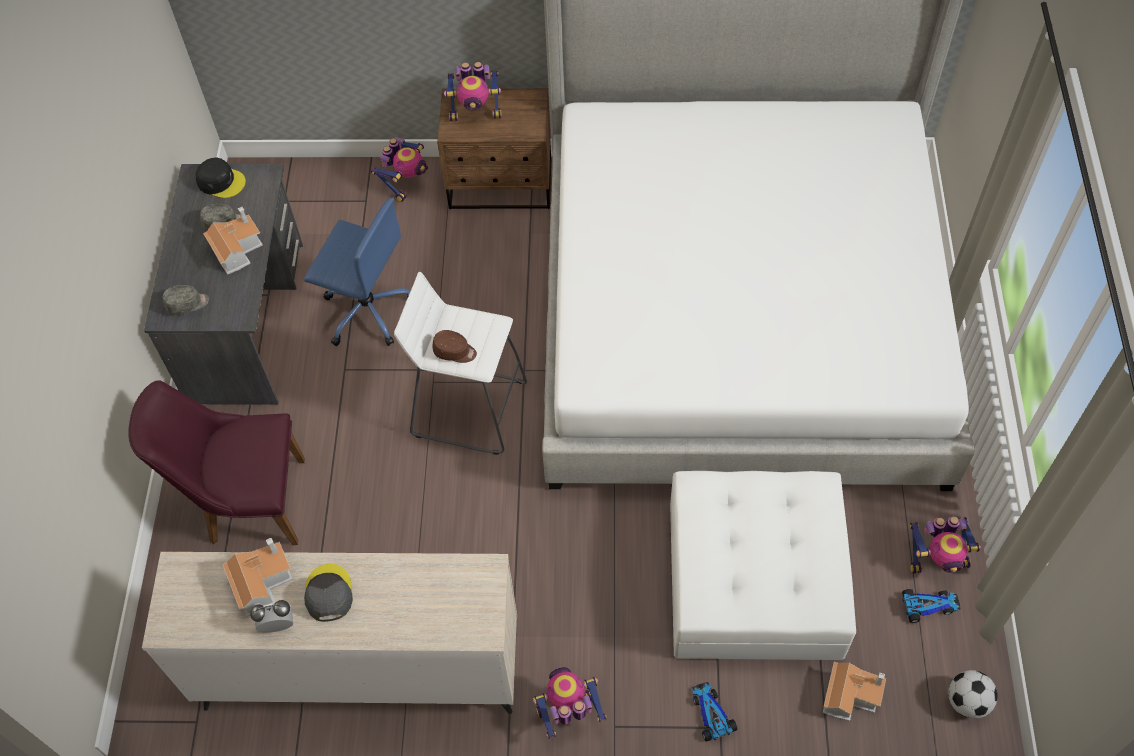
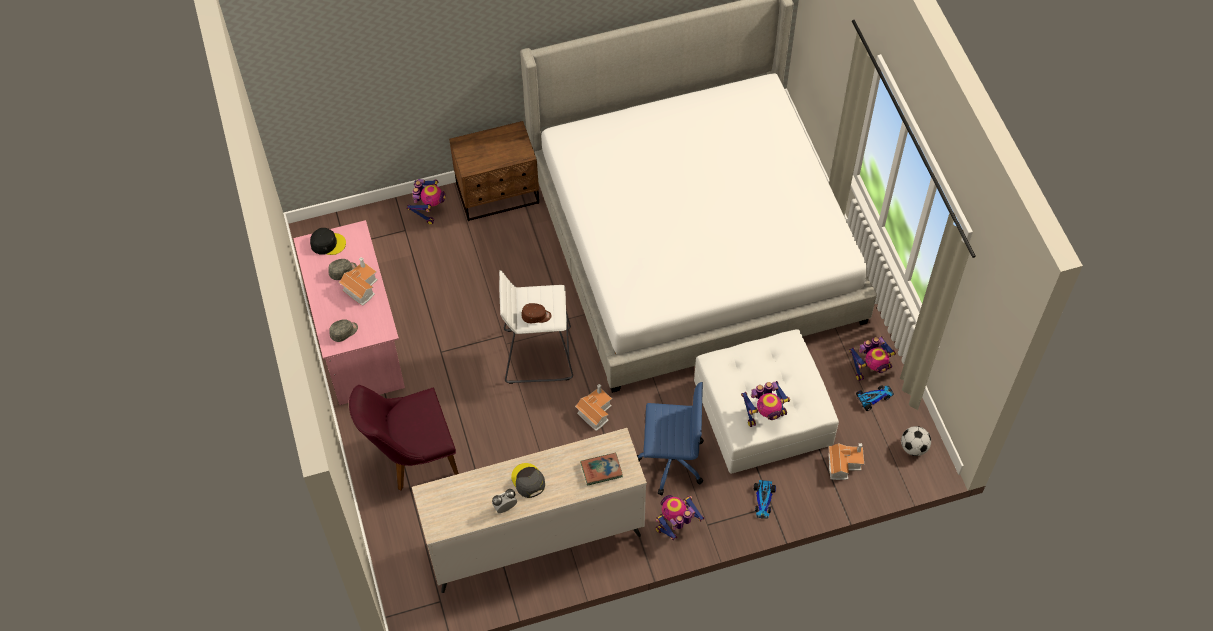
camera: 20 degrees left, 0 degrees up
grey desk [144,164,303,405] -> pink desk [293,220,405,405]
toy house [223,538,293,617] -> toy house moved to [575,384,612,431]
blue office chair [304,198,410,346] -> blue office chair moved to [637,382,704,496]
toy robot [444,62,502,121] -> toy robot moved to [741,381,790,427]
toy car [692,682,738,741] -> toy car turned 135 degrees counterclockwise [754,480,776,519]
none -> book [581,453,623,486]

